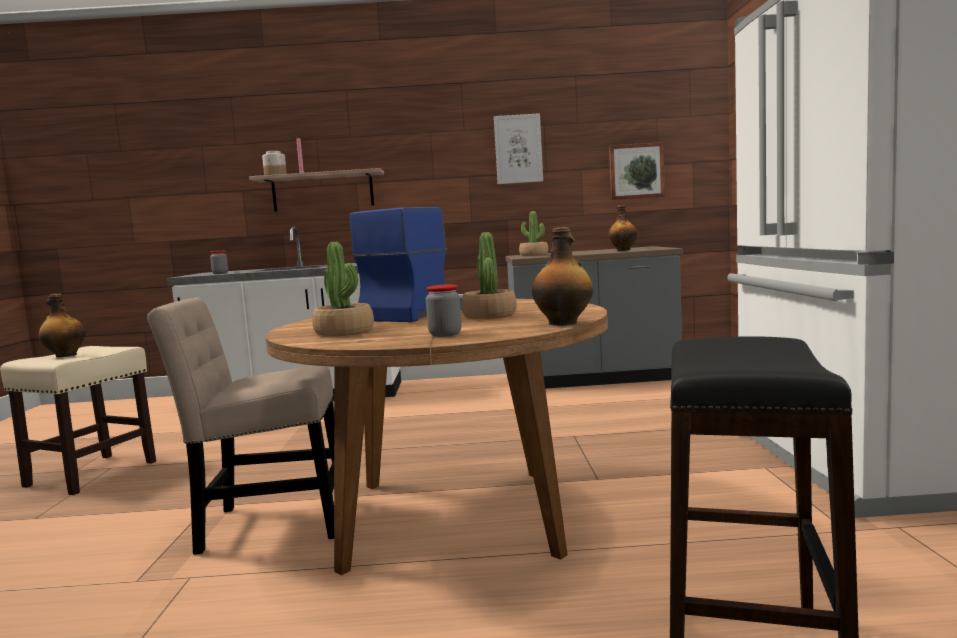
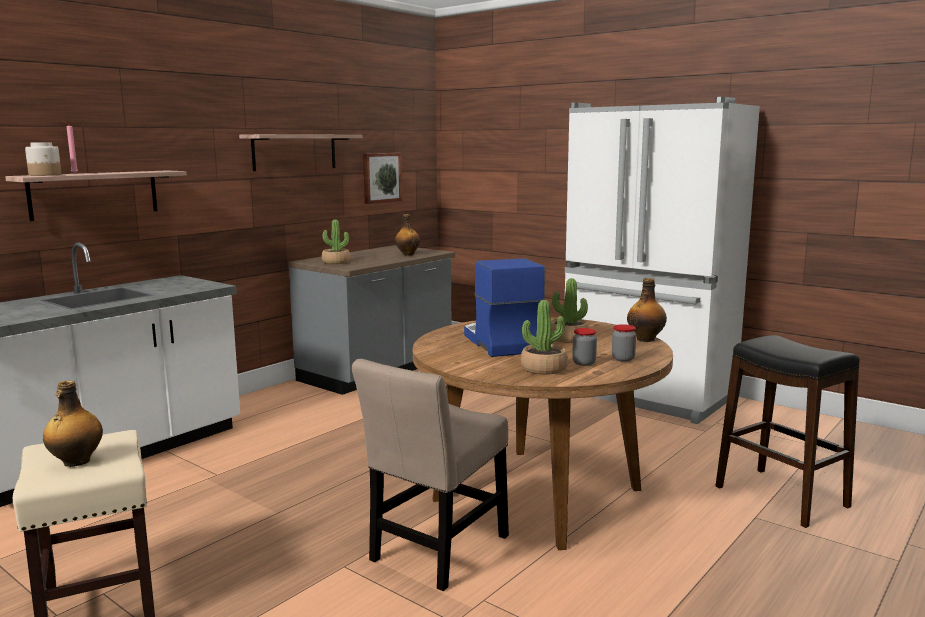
camera: 50 degrees left, 5 degrees up
jar [210,251,228,274] -> jar moved to [572,328,597,366]
picture [494,113,543,184] -> shelf [239,134,362,171]

